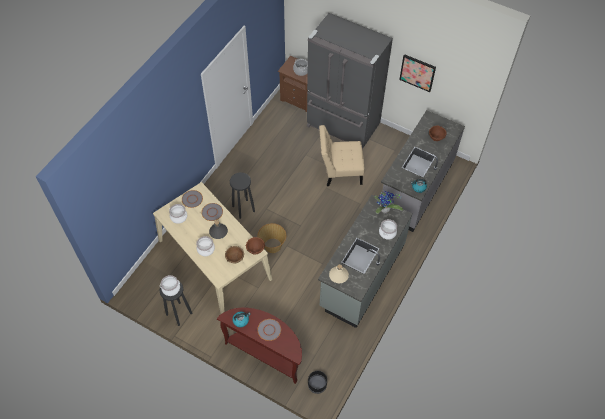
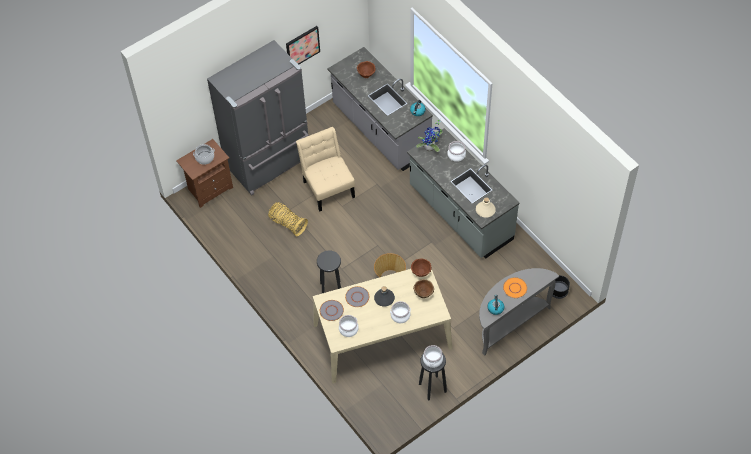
camera: 65 degrees left, 0 degrees up
brown console table [217,308,302,384] -> grey console table [479,268,559,356]
grey plate [257,319,281,341] -> orange plate [503,277,527,298]
beige chair [319,125,364,186] -> beige chair turned 135 degrees clockwise [296,127,355,212]
none -> basket [268,202,308,236]

